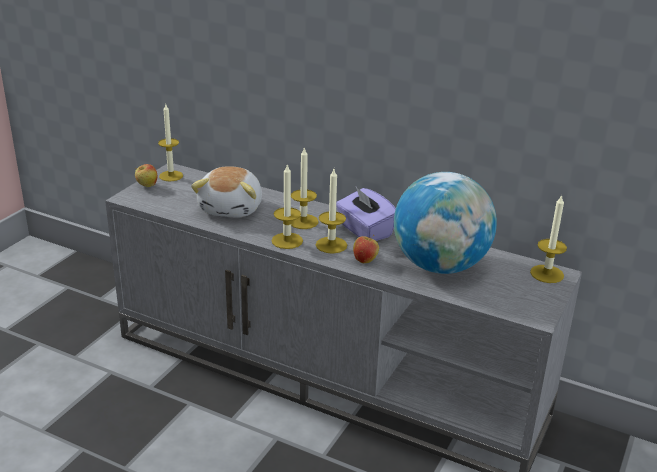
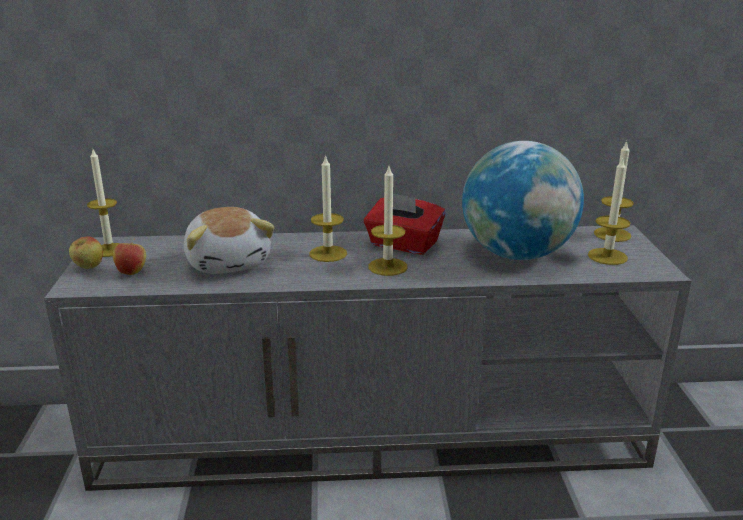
camera: 30 degrees left, 5 degrees down
candle [271,163,303,249] -> candle moved to [588,156,630,265]
purple tissue box [336,187,396,241] -> red tissue box [364,194,445,255]
apple [353,235,379,263] -> apple moved to [113,239,146,275]

